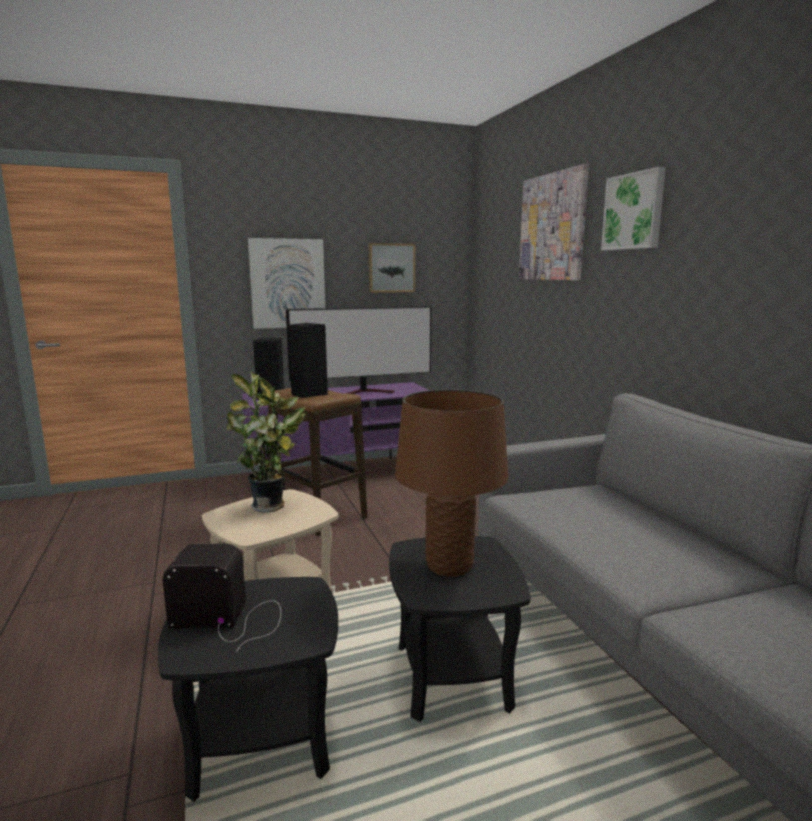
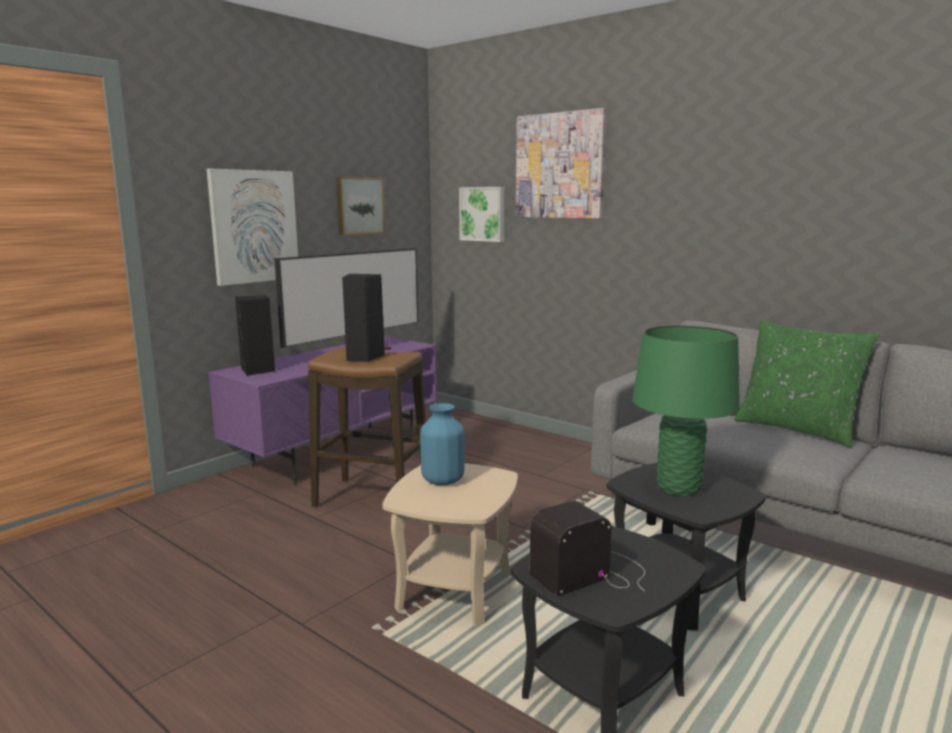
camera: 30 degrees left, 0 degrees up
potted plant [227,370,306,513] -> blue vase [420,403,465,485]
brown table lamp [395,389,508,577] -> green table lamp [632,325,740,496]
picture [601,167,666,250] -> picture moved to [459,187,504,242]
none -> green pillow [734,320,879,448]

